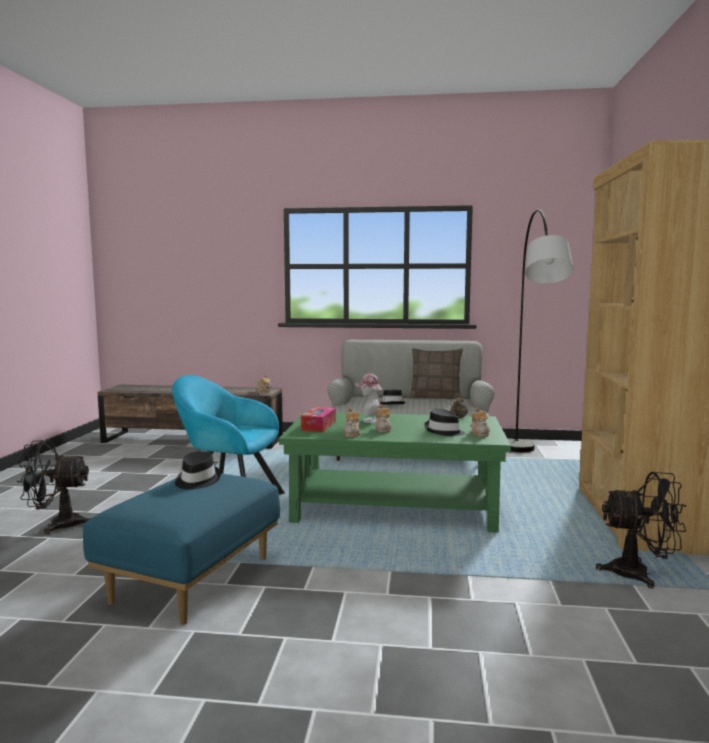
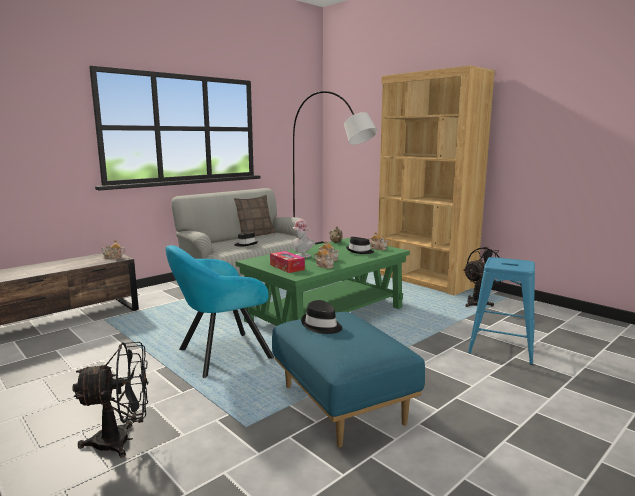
camera: 50 degrees left, 5 degrees up
black fan [17,439,91,535] -> black fan turned 135 degrees counterclockwise [72,342,148,457]
none -> blue stool [468,257,535,365]

